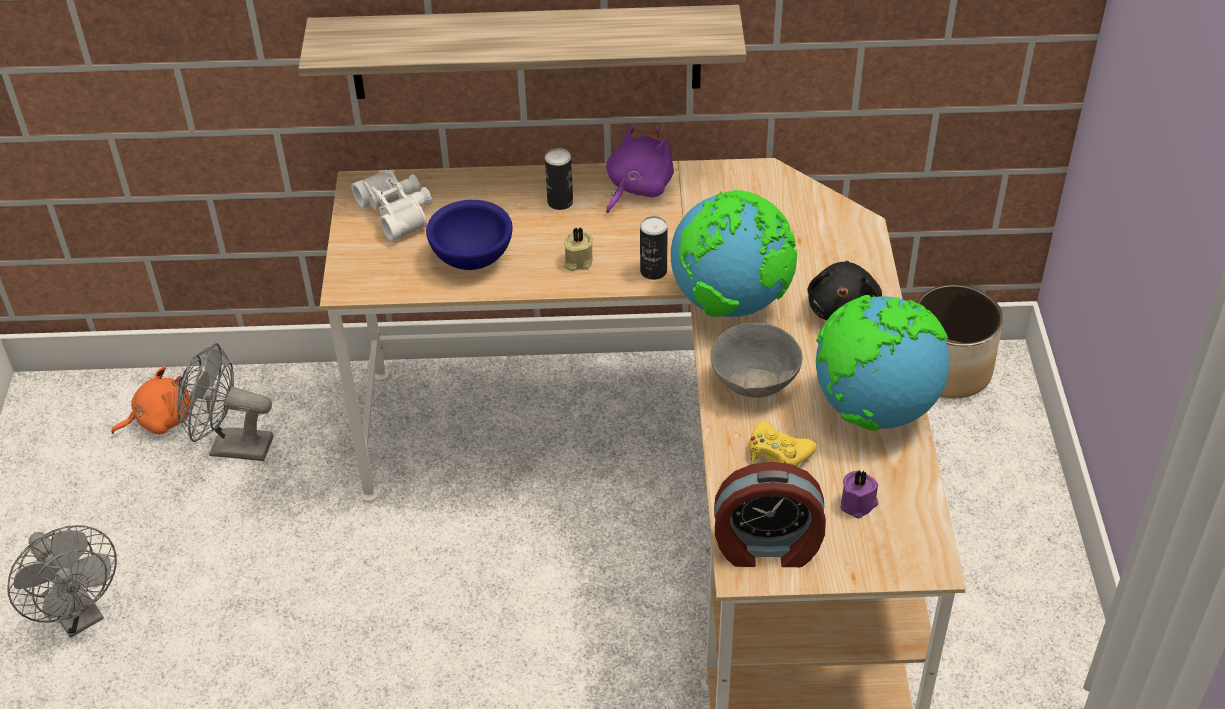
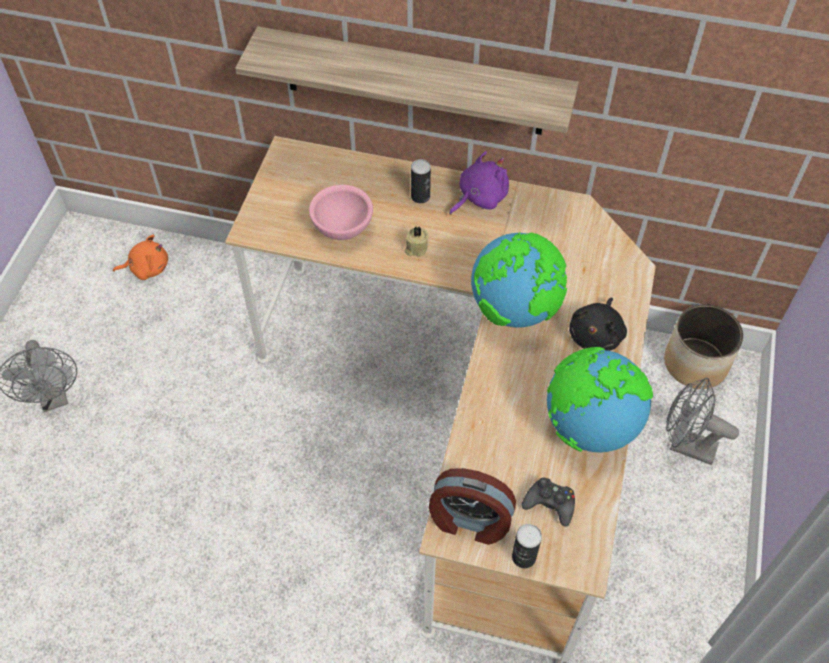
camera: 15 degrees right, 10 degrees up
grey fan [177,343,273,461] -> grey fan moved to [666,378,739,465]
white binoculars [352,170,432,242] -> none
blue bowl [426,200,513,270] -> pink bowl [309,185,373,240]
can [640,216,668,280] -> can moved to [512,524,542,568]
grey bowl [710,323,802,398] -> none
yellow game controller [749,421,817,467] -> none
purple candle [841,471,878,518] -> black game controller [522,478,575,527]

